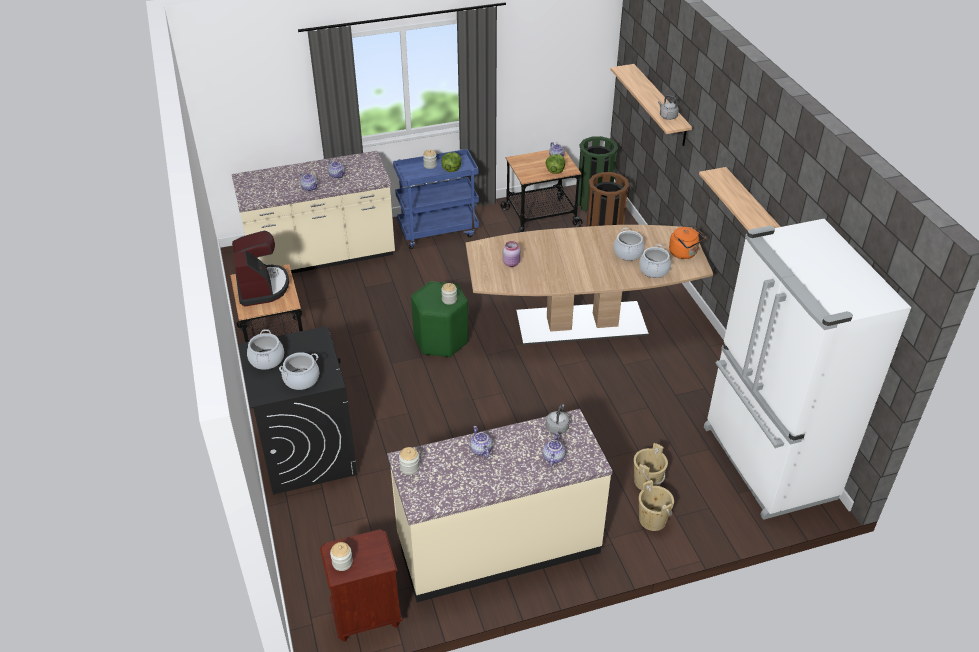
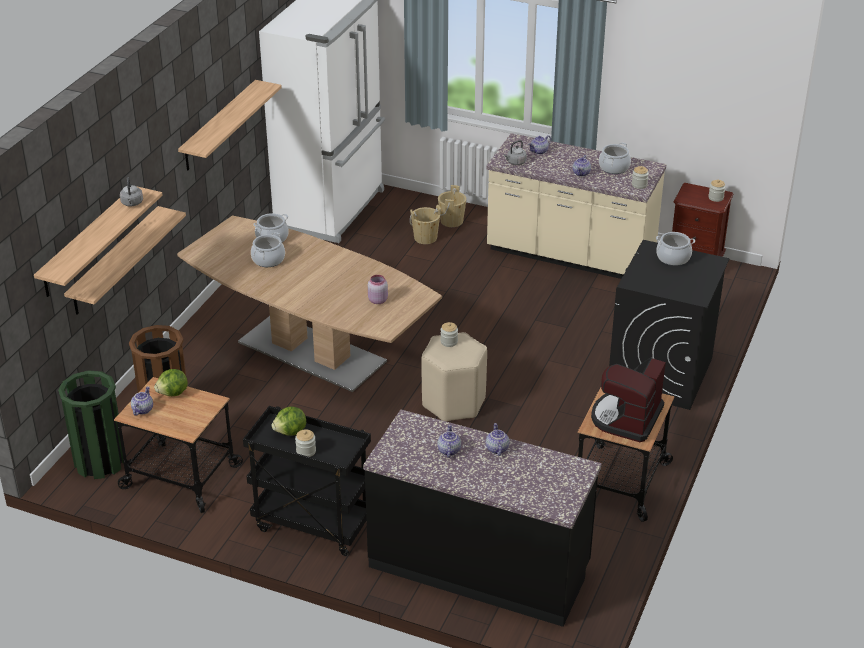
camera: 140 degrees left, 5 degrees down
beige counter [232,151,395,274] -> black counter [363,410,602,627]
cooking pot [247,329,284,370] -> cooking pot moved to [599,143,631,174]
blue cart [393,149,479,249] -> black cart [243,406,371,556]
green stool [411,281,468,357] -> beige stool [421,332,487,421]
orange kettle [669,227,706,259] -> none
none -> shelf [64,206,186,315]

